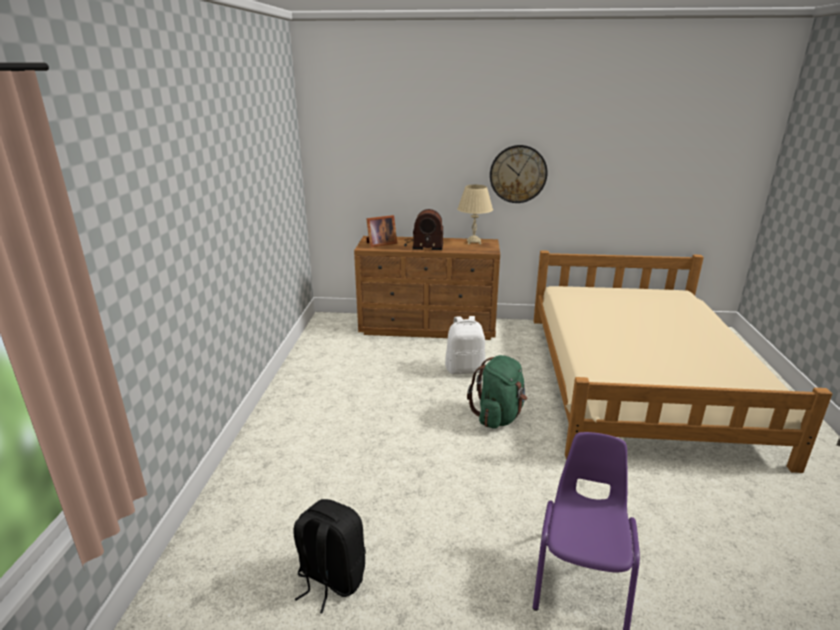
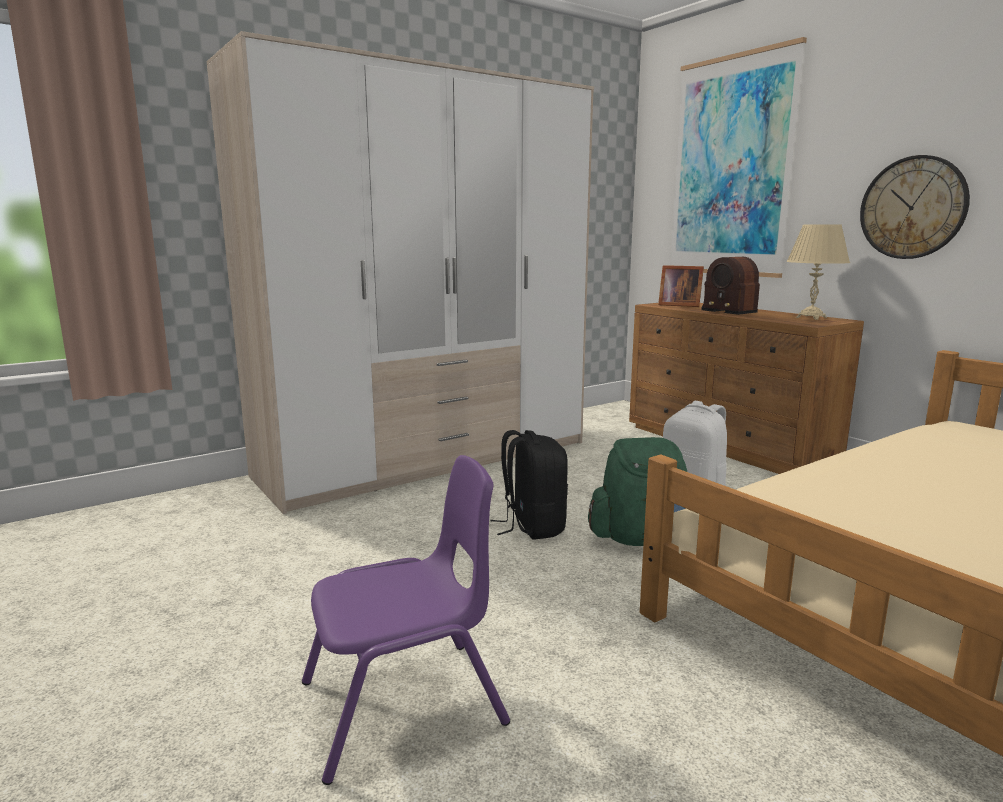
camera: 50 degrees right, 10 degrees down
black backpack [293,499,366,614] -> black backpack moved to [490,430,568,540]
none -> wardrobe [206,31,594,514]
none -> picture [670,37,807,278]

